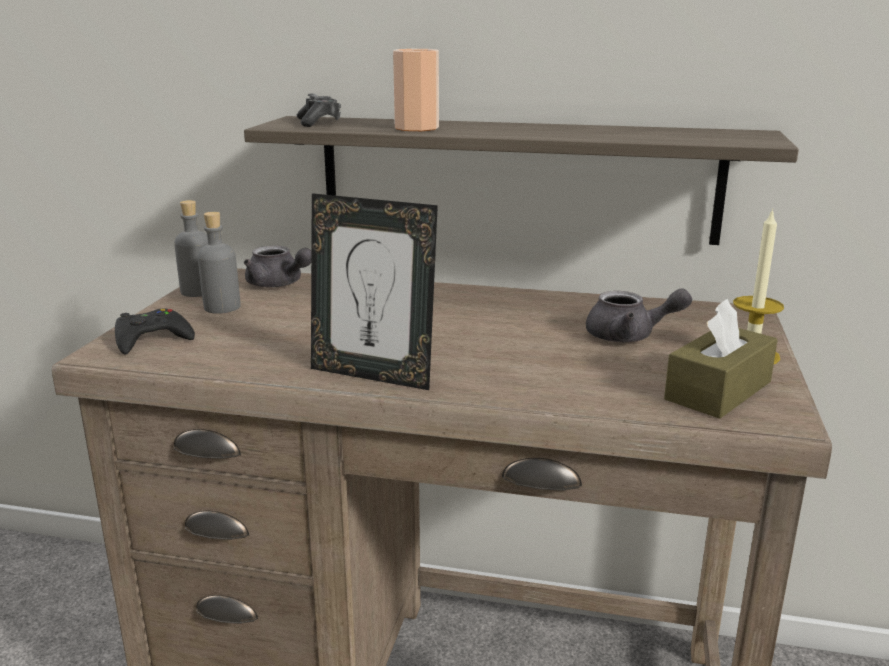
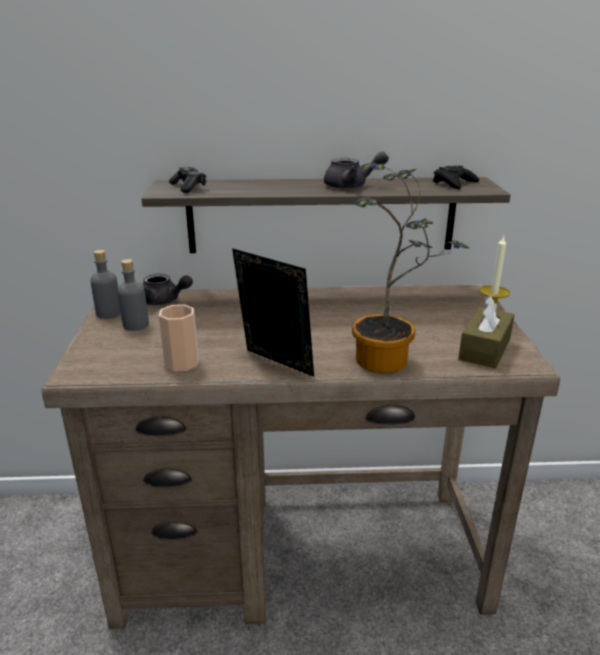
camera: 15 degrees left, 5 degrees up
black game controller [115,308,195,355] -> black game controller moved to [433,165,479,189]
picture frame [311,193,438,390] -> picture frame turned 150 degrees counterclockwise [232,248,314,377]
cup [393,49,439,131] -> cup moved to [159,304,198,372]
grey teapot [586,288,692,342] -> grey teapot moved to [324,151,389,189]
none -> potted plant [352,163,470,373]

